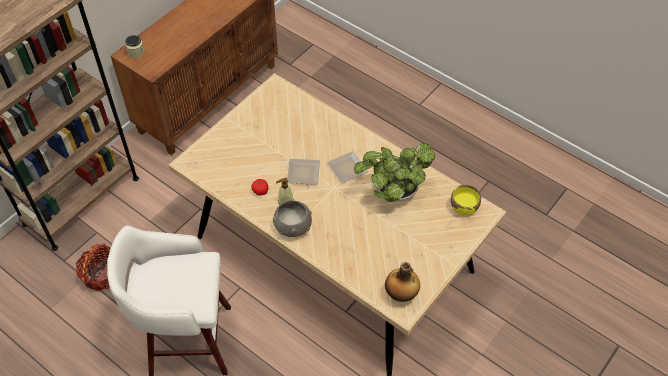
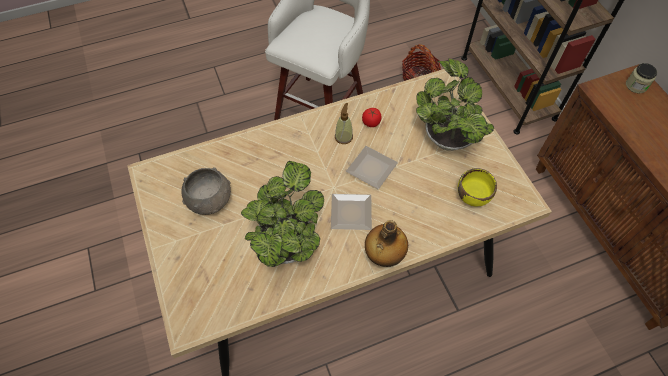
camera: 120 degrees right, 5 degrees up
grey bowl [273,200,312,237] -> grey bowl moved to [181,168,231,215]
bottle [385,262,420,302] -> bottle moved to [365,220,408,267]
yellow bowl [451,185,481,215] -> yellow bowl moved to [458,168,497,206]
none -> potted plant [416,58,494,151]

